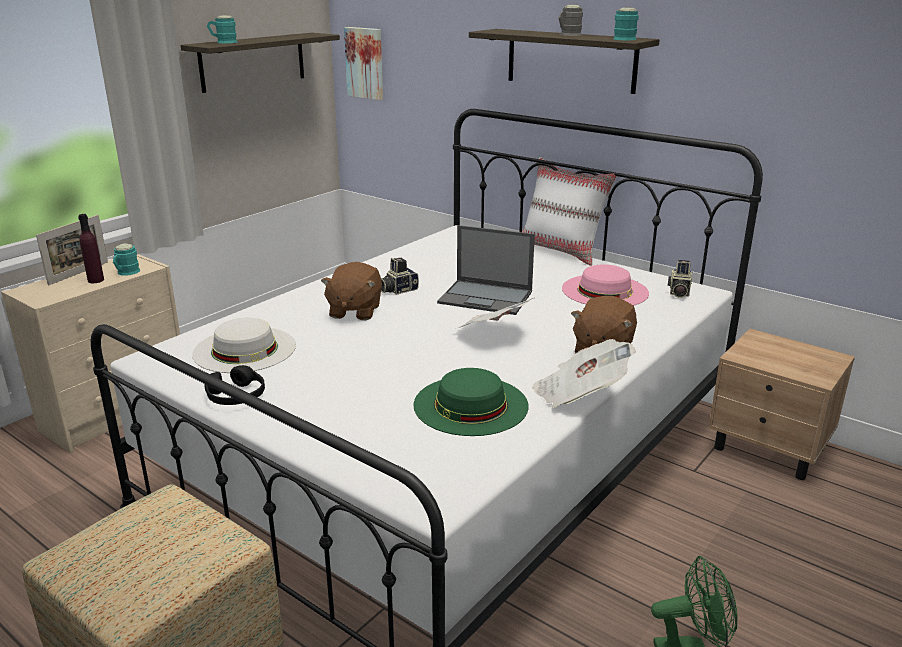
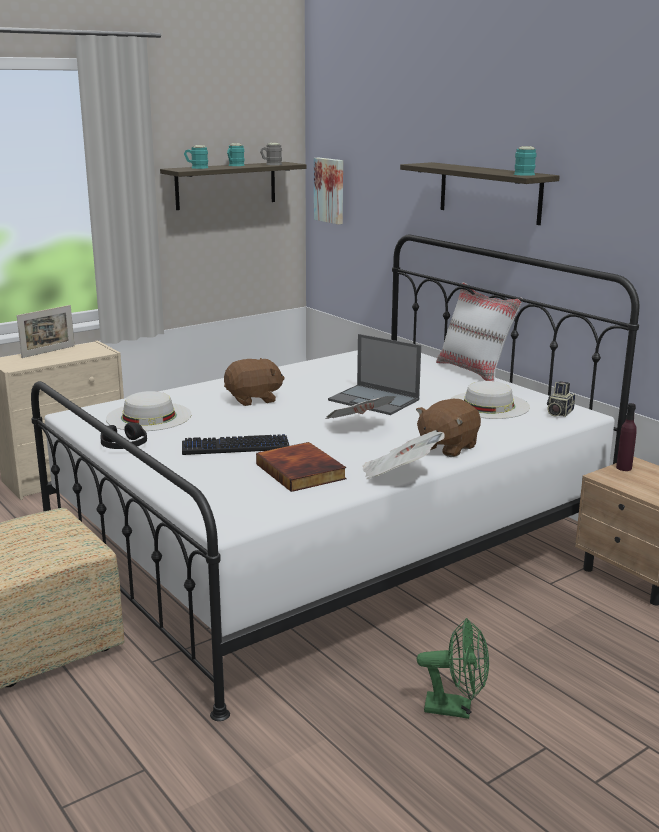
camera: 15 degrees right, 5 degrees down
purple bottle [78,214,104,283] -> purple bottle moved to [616,403,637,471]
turquoise mug [113,243,140,276] -> turquoise mug moved to [227,143,245,166]
brown plush toy [321,262,382,320] -> brown plush toy turned 135 degrees counterclockwise [224,358,285,406]
camera [381,258,419,295] -> none
green hat [414,368,528,436] -> book [256,442,347,492]
grey mug [558,5,583,36] -> grey mug moved to [260,142,282,165]
pink hat [562,264,649,305] -> white hat [450,381,530,419]
none -> keyboard [182,434,290,455]

